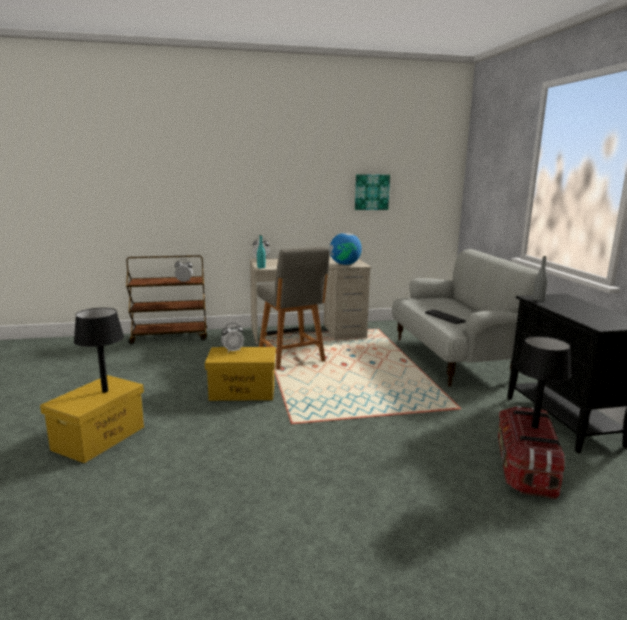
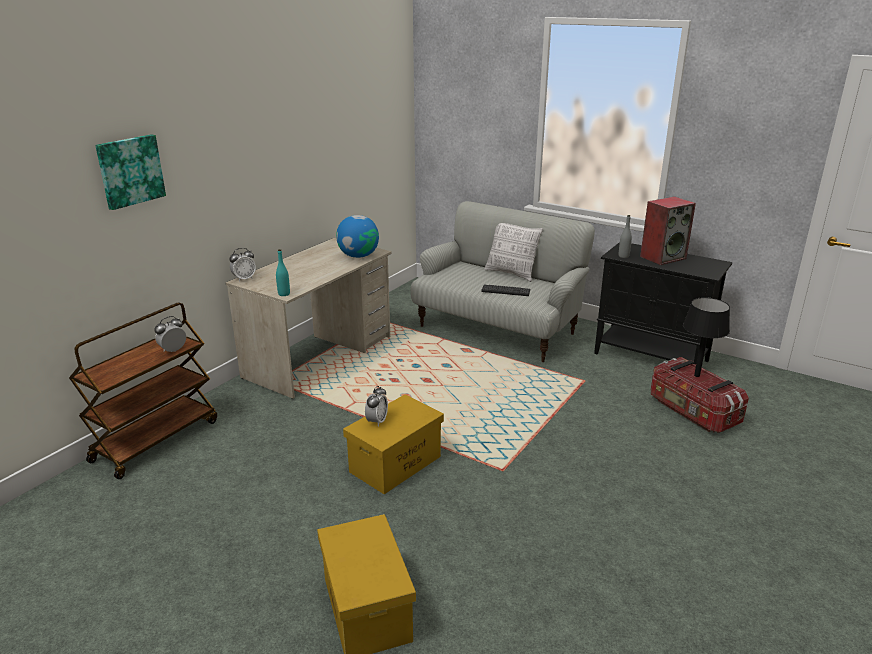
camera: 45 degrees left, 10 degrees up
black table lamp [74,308,124,393] -> none
grey chair [257,247,330,370] -> none
picture [355,174,390,210] -> picture moved to [95,134,166,210]
none -> pillow [484,223,543,282]
none -> speaker [640,196,696,265]

